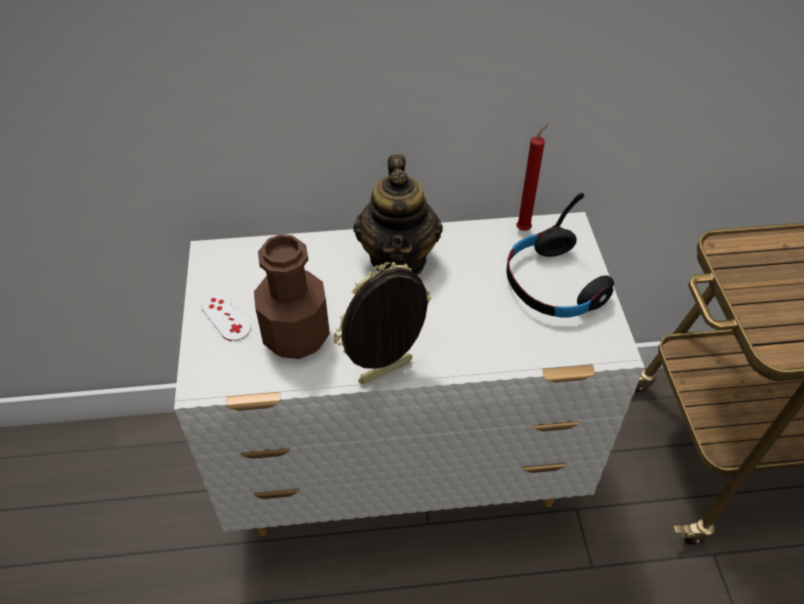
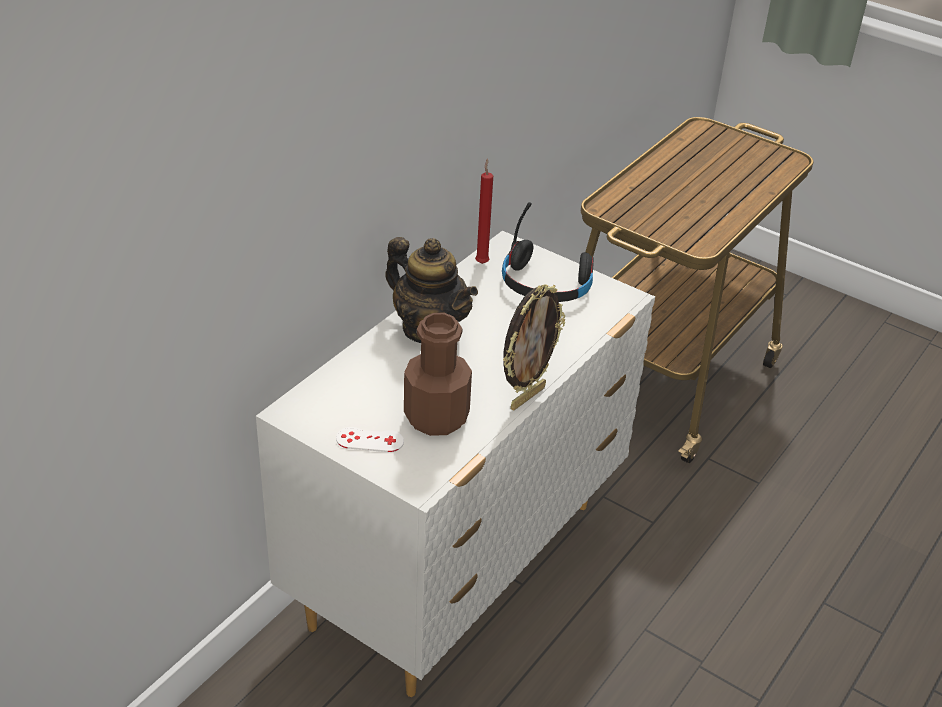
camera: 50 degrees left, 10 degrees down
picture frame [334,262,431,384] -> picture frame turned 150 degrees counterclockwise [503,284,565,410]

